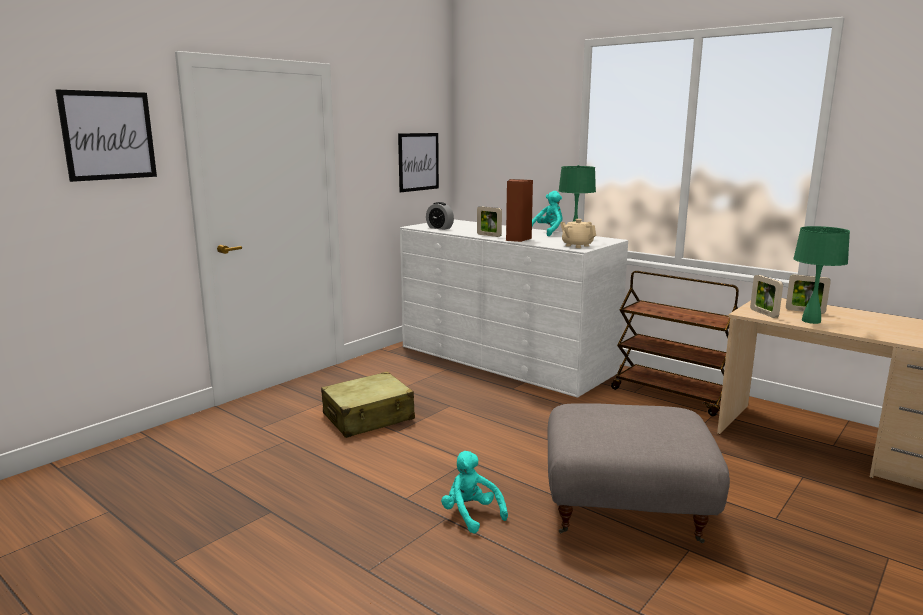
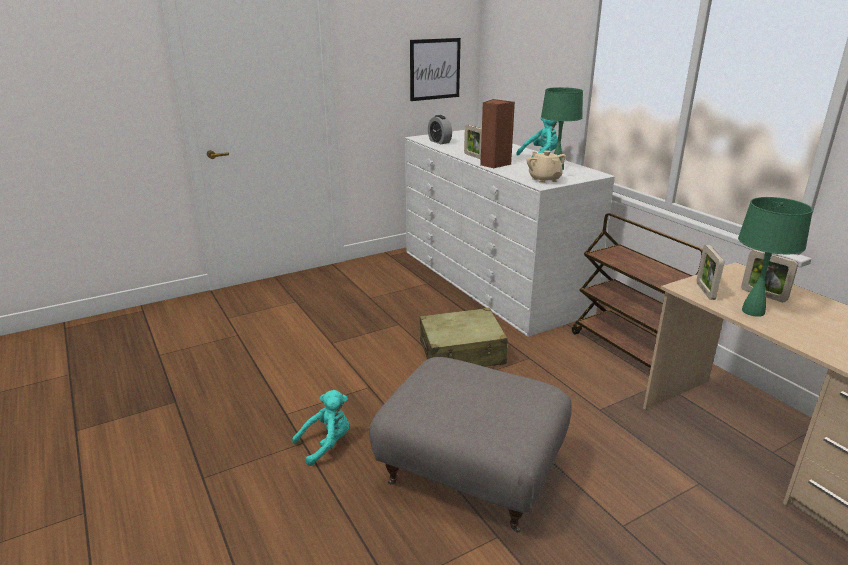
camera: 20 degrees right, 10 degrees up
picture [56,89,157,182] -> none
beige suitcase [321,372,415,438] -> beige suitcase moved to [420,308,508,367]
turquoise plush toy [441,451,508,534] -> turquoise plush toy turned 75 degrees clockwise [292,390,349,466]

